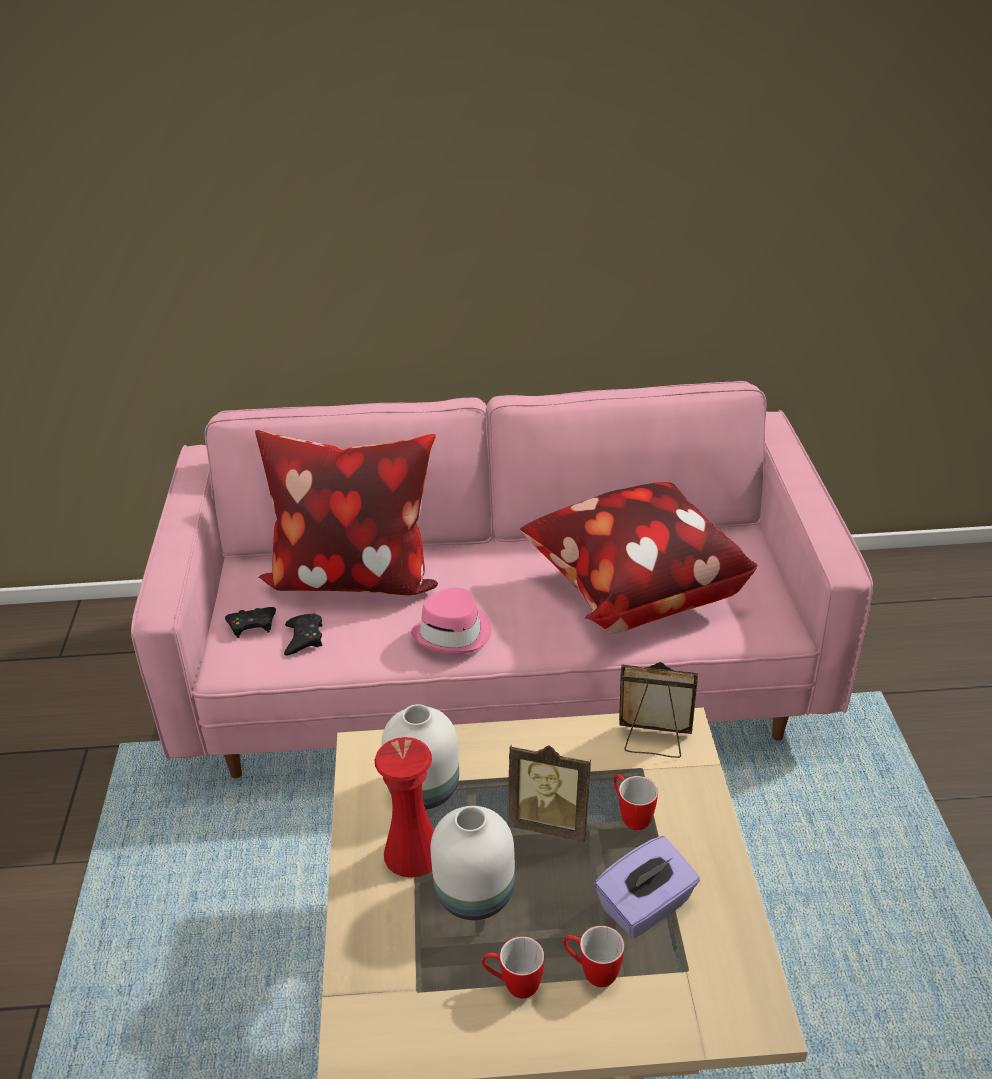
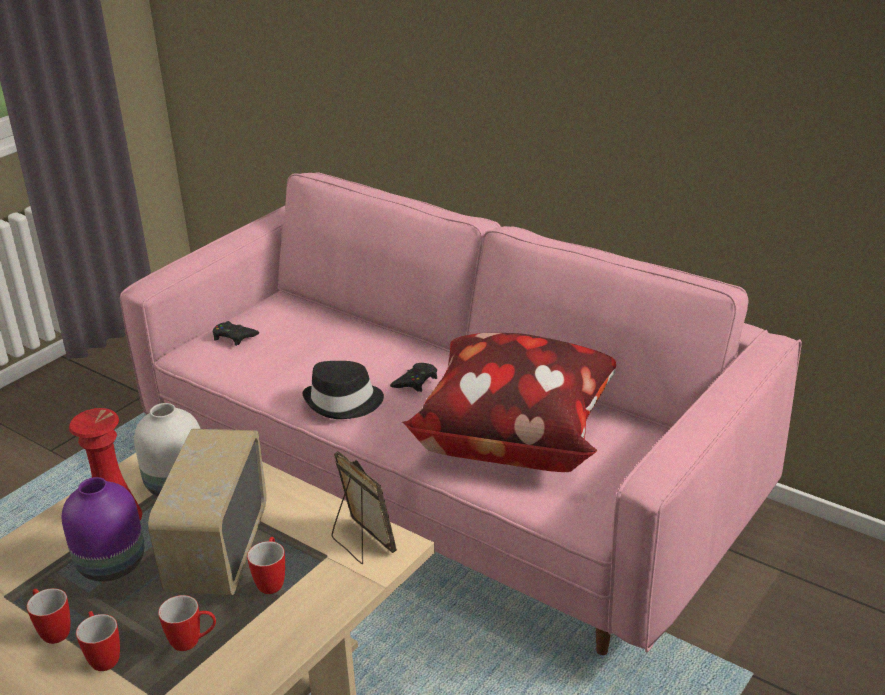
camera: 40 degrees right, 5 degrees down
pillow [255,430,438,595] -> none
black game controller [284,613,322,655] -> black game controller moved to [390,363,437,392]
pink hat [411,587,492,654] -> black hat [302,361,384,419]
white vase [430,806,515,920] -> purple vase [62,477,144,582]
picture frame [508,744,591,842] -> radio [148,429,266,595]
purple tissue box [594,836,700,938] -> mug [158,595,216,651]

